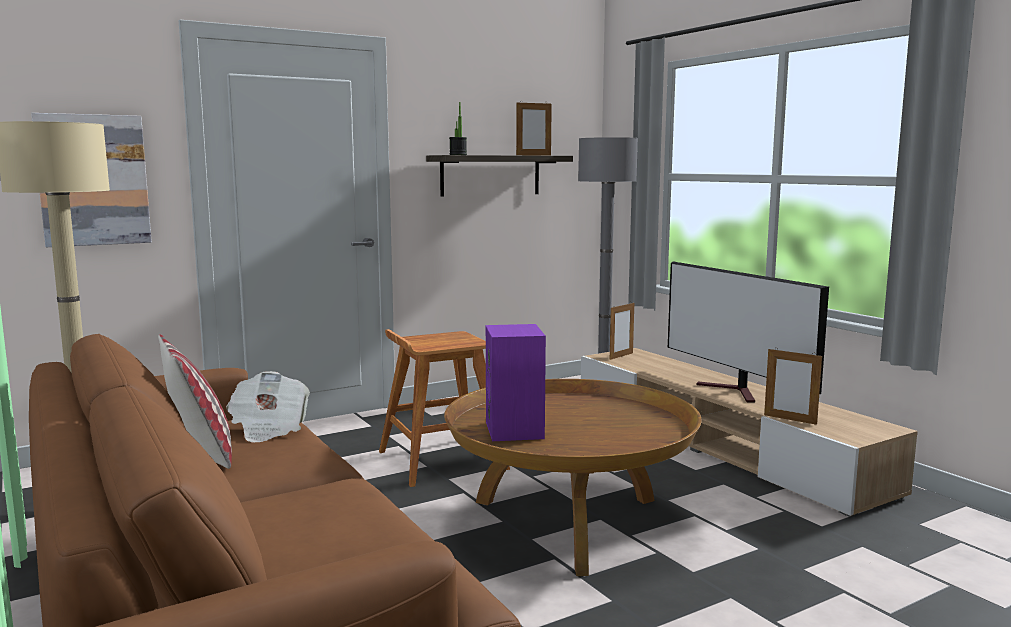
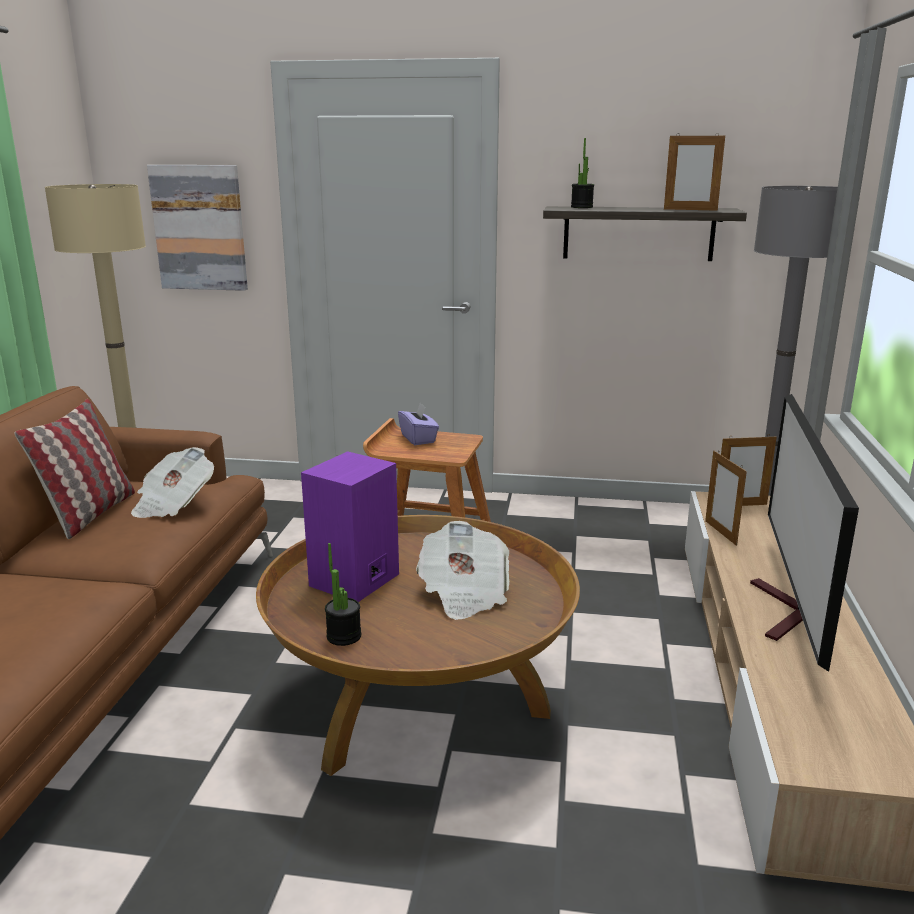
camera: 40 degrees right, 10 degrees up
picture frame [764,348,822,425] -> picture frame moved to [705,451,747,546]
none -> potted plant [325,543,361,646]
none -> purple tissue box [398,403,439,445]
none -> newspaper [416,521,509,620]

